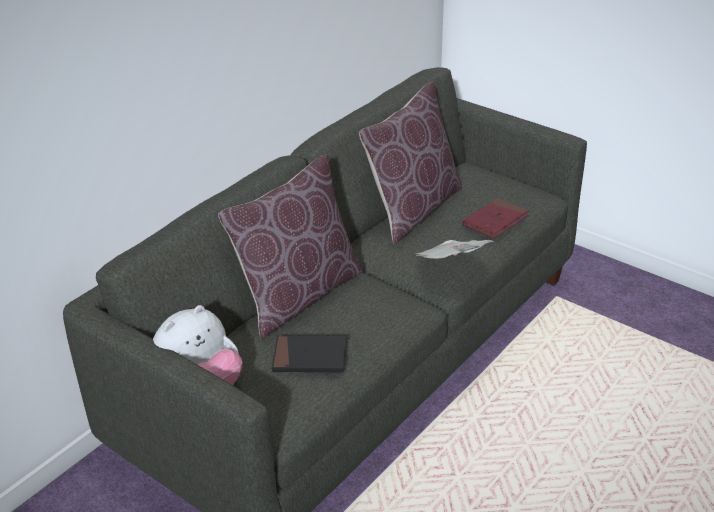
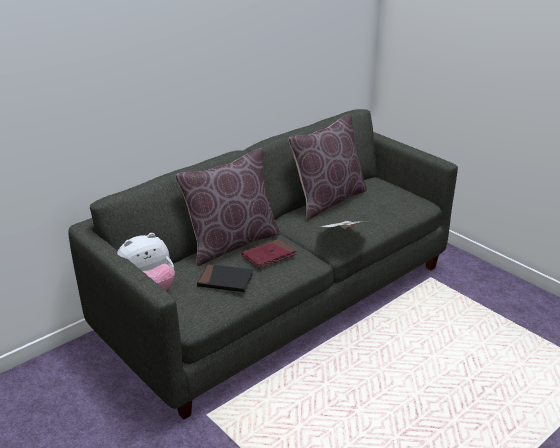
camera: 10 degrees right, 5 degrees down
red book [462,198,529,238] -> red book moved to [242,239,296,269]

